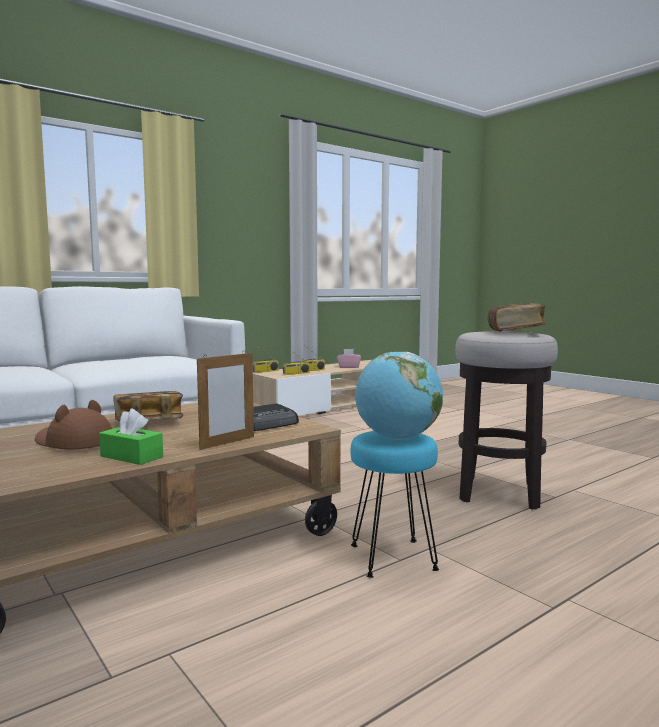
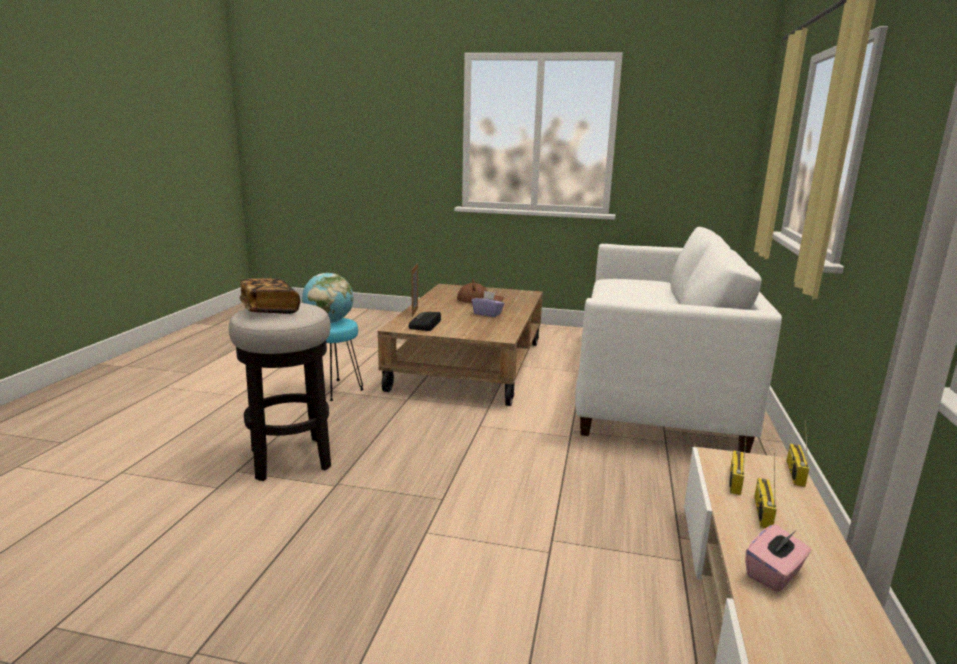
camera: 140 degrees right, 10 degrees up
green tissue box [99,408,163,465] -> none
book [113,391,183,421] -> purple tissue box [471,291,504,317]

